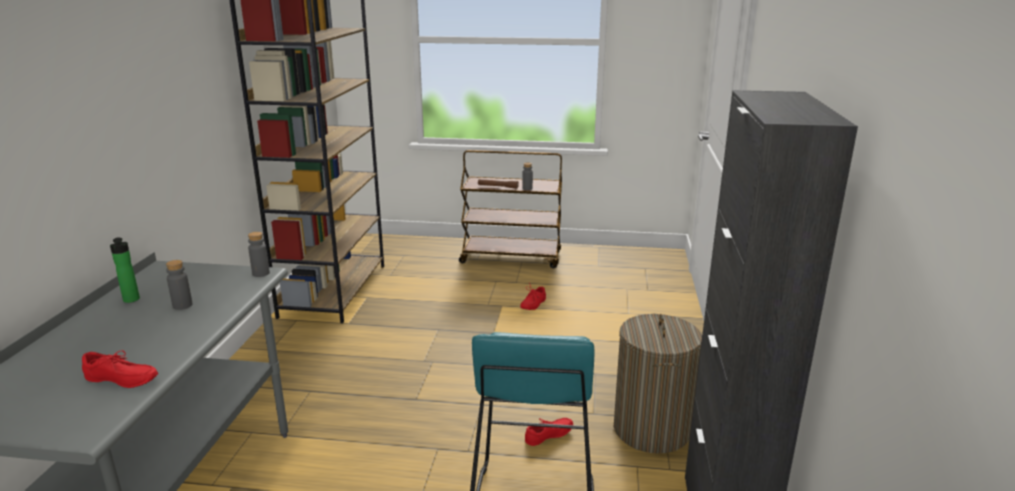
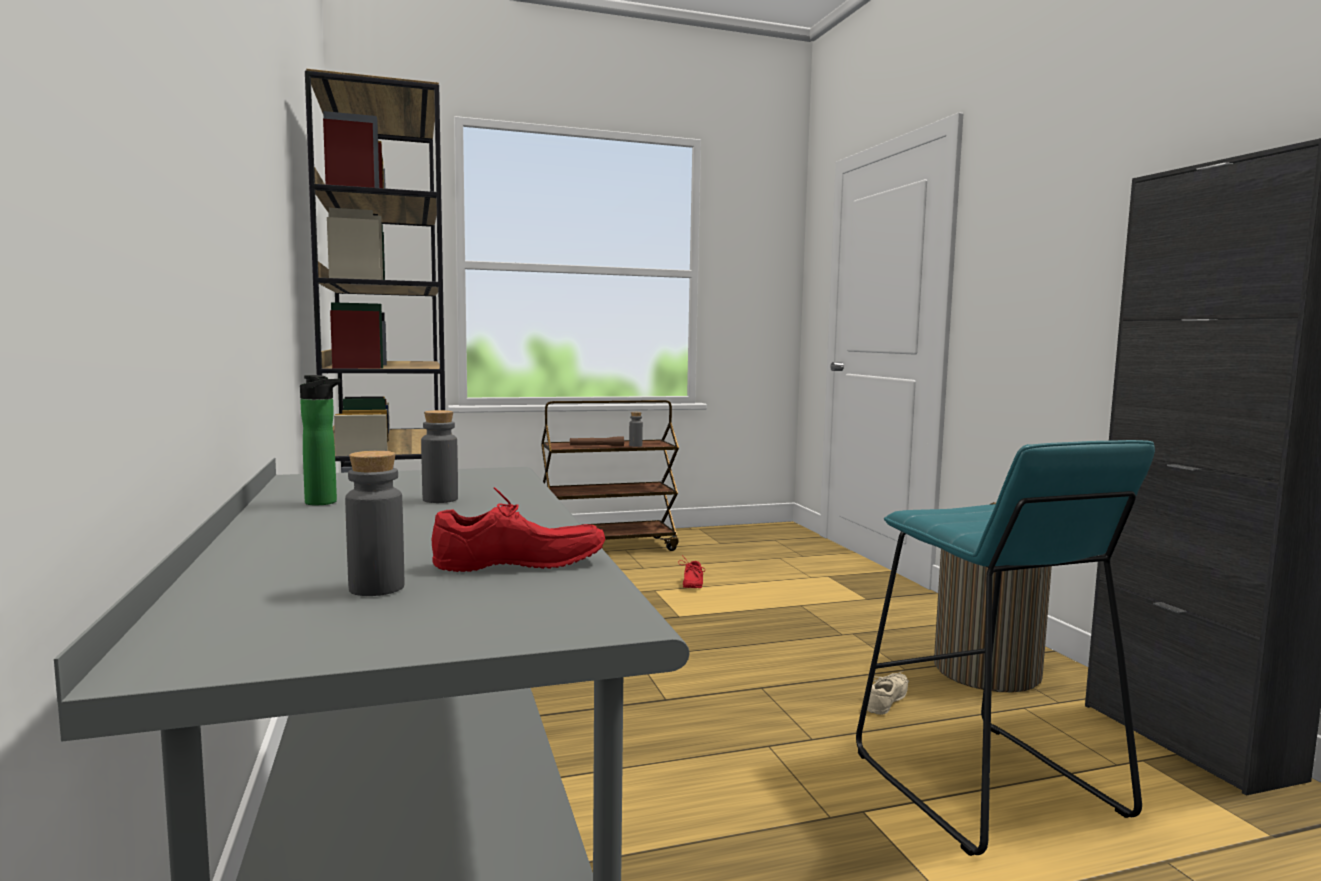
camera: 25 degrees left, 15 degrees down
grey bottle [248,232,270,277] -> grey bottle moved to [345,451,404,596]
red shoe [525,418,573,446] -> beige shoe [867,671,909,715]

